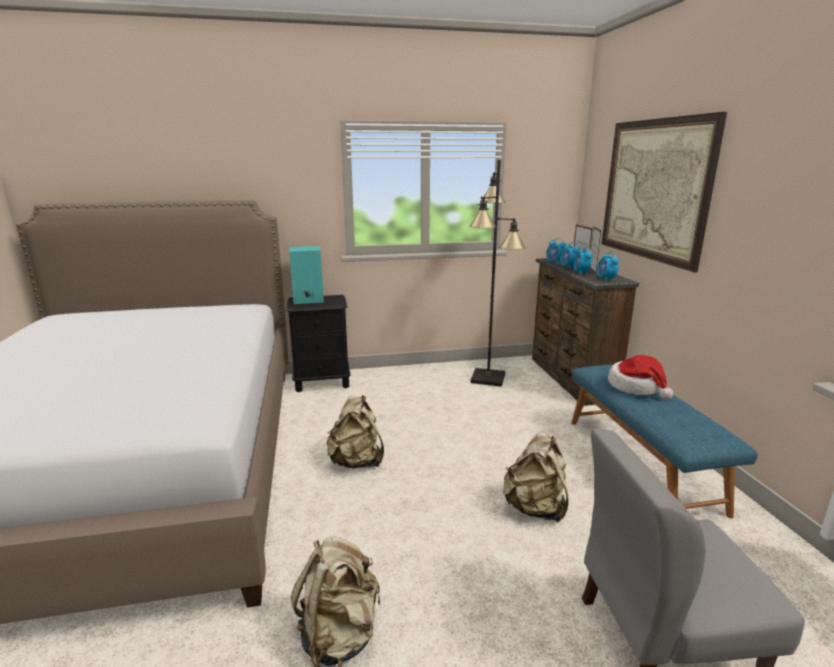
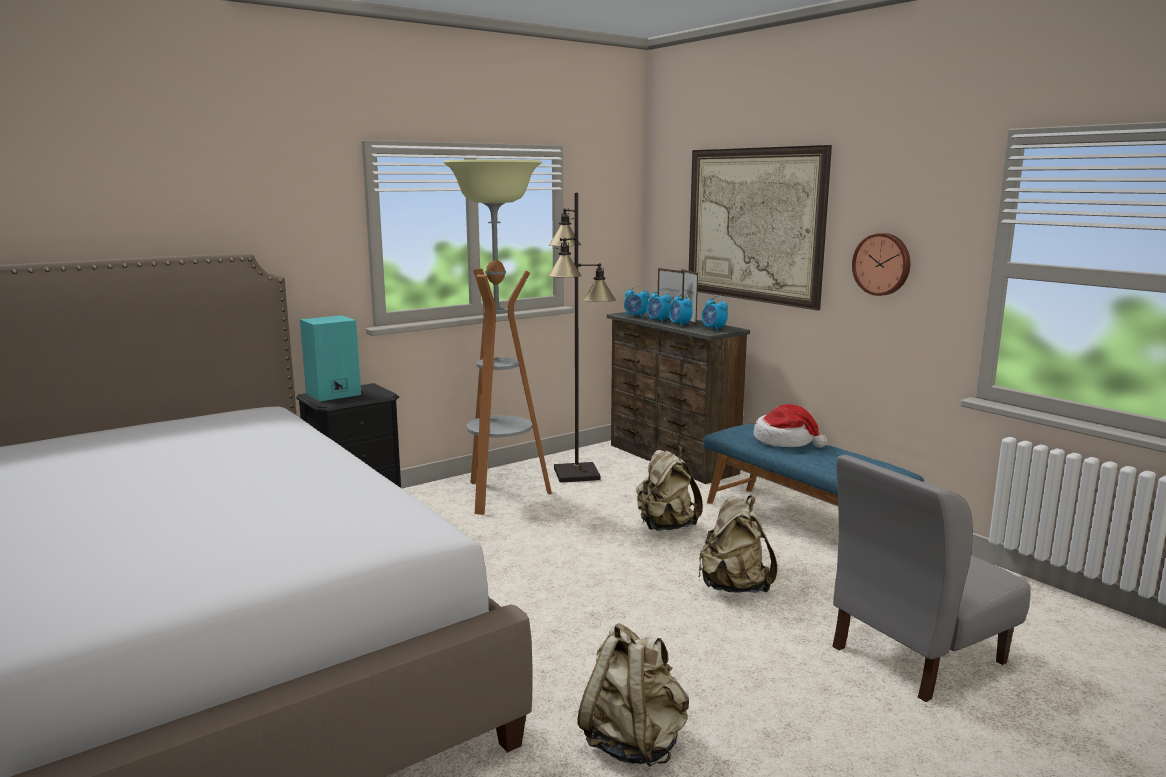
camera: 25 degrees left, 5 degrees down
beige backpack [327,395,384,468] -> beige backpack moved to [636,446,703,531]
none -> floor lamp [443,159,552,515]
none -> wall clock [852,233,910,296]

